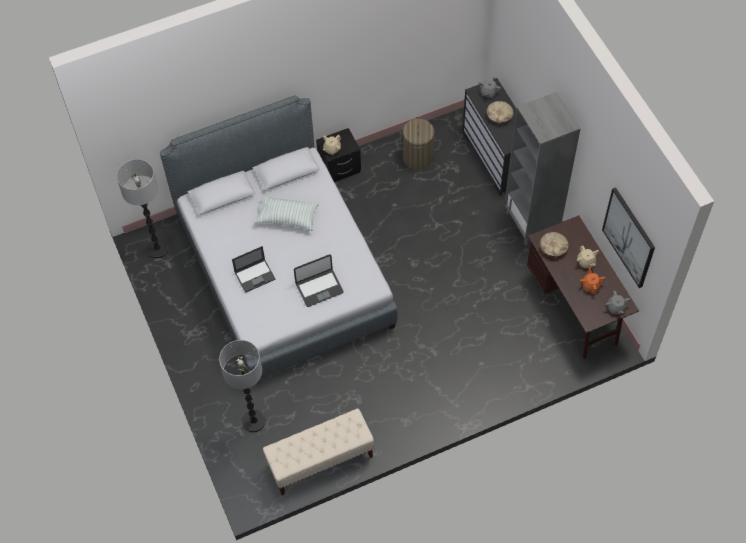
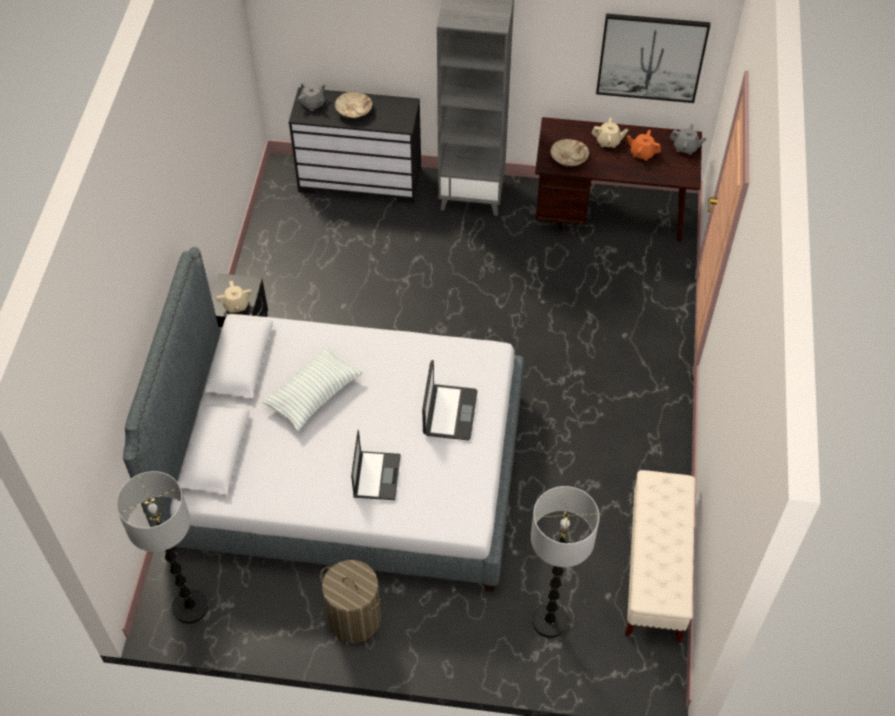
camera: 60 degrees left, 5 degrees down
laundry basket [403,117,434,170] -> laundry basket moved to [320,560,381,643]

